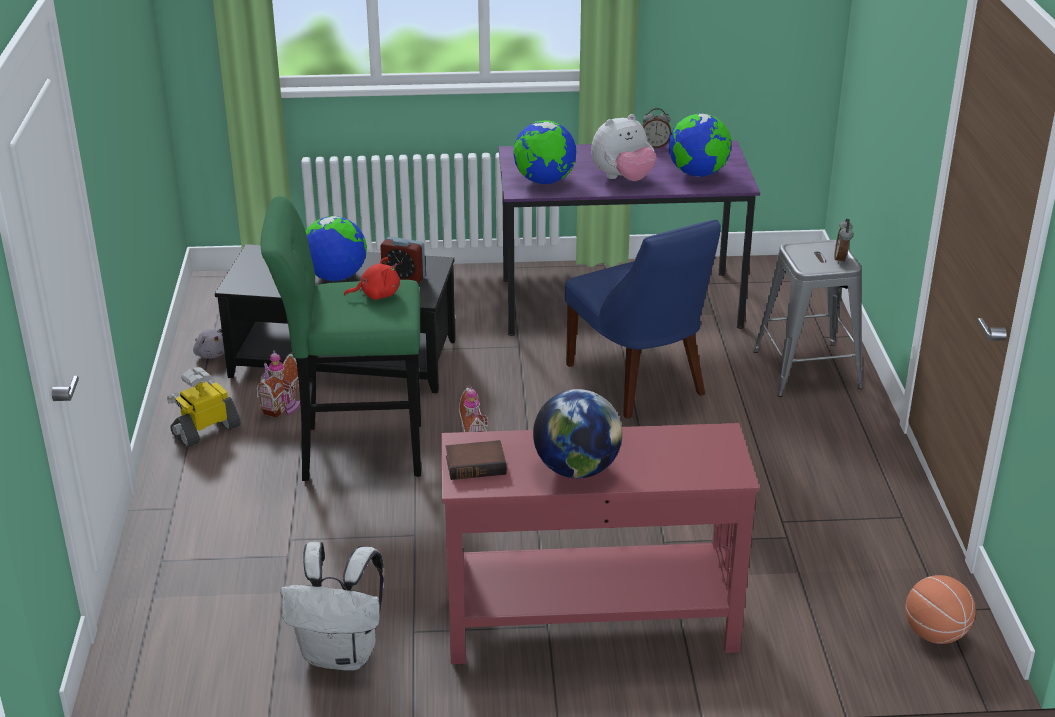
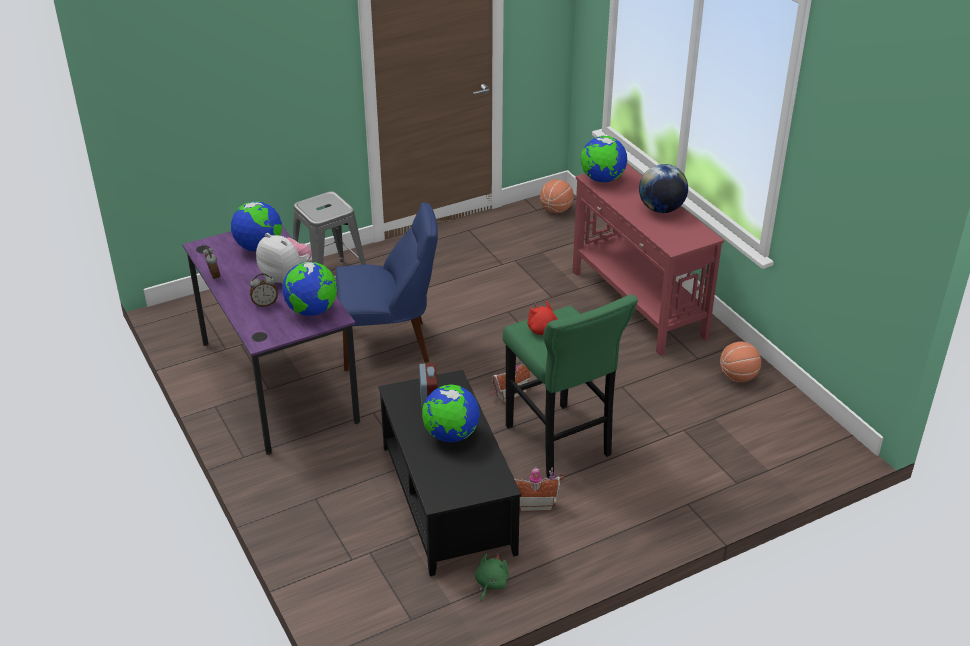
camera: 115 degrees left, 5 degrees up
toy robot [167,367,241,447] -> none
grey plush toy [193,329,225,359] -> green plush toy [474,553,509,602]
white backpack [281,542,383,670] -> basketball [720,342,761,382]
book [446,440,507,480] -> none
blue chair [565,220,721,419] -> blue chair turned 45 degrees clockwise [336,202,438,371]
alarm clock [834,219,853,264] -> alarm clock moved to [250,273,278,307]
none -> globe [581,136,627,183]

